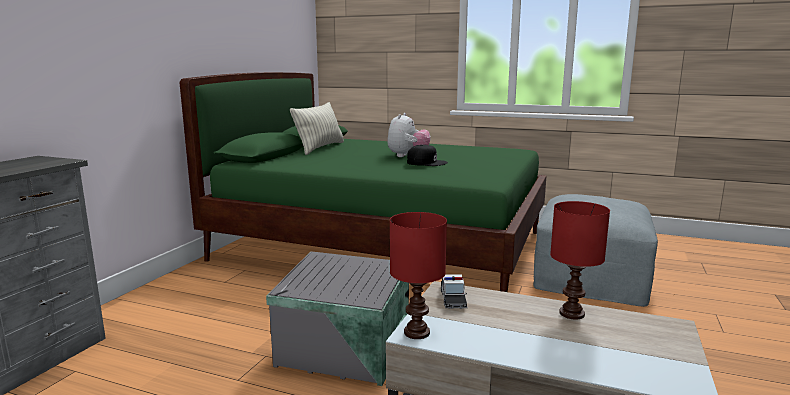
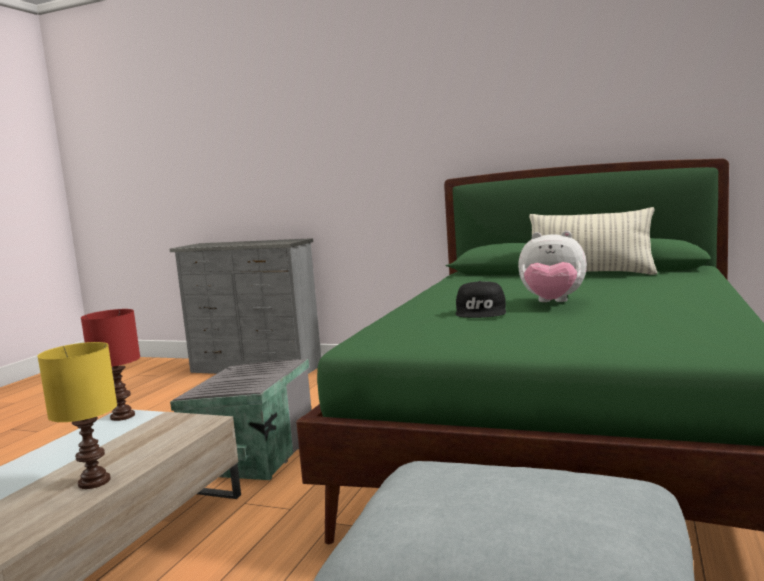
camera: 90 degrees right, 5 degrees down
toy car [441,274,468,309] -> none
red table lamp [550,201,610,320] -> yellow table lamp [37,342,117,489]

